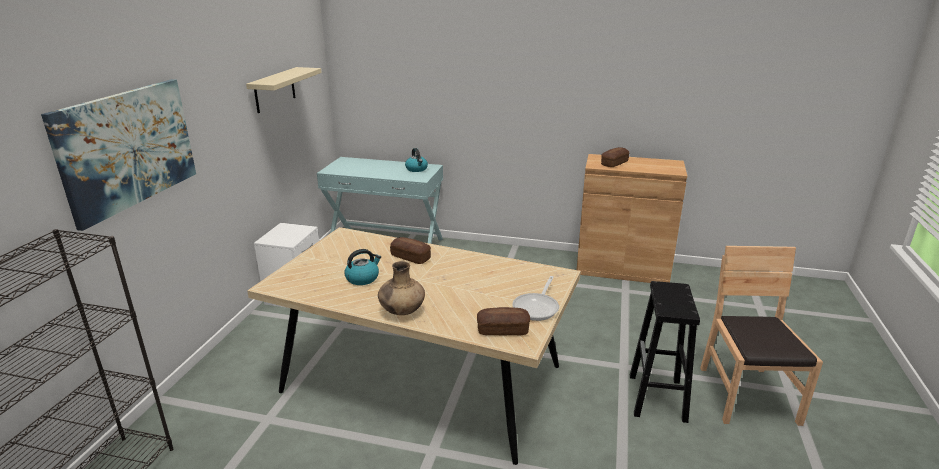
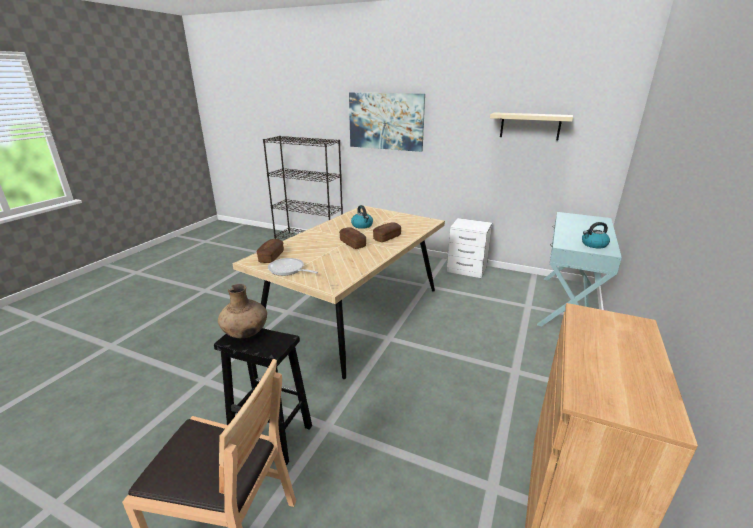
camera: 100 degrees right, 0 degrees up
brown vase [378,261,425,315] -> brown vase moved to [218,284,267,338]
bread [601,147,630,167] -> bread moved to [339,227,366,249]

